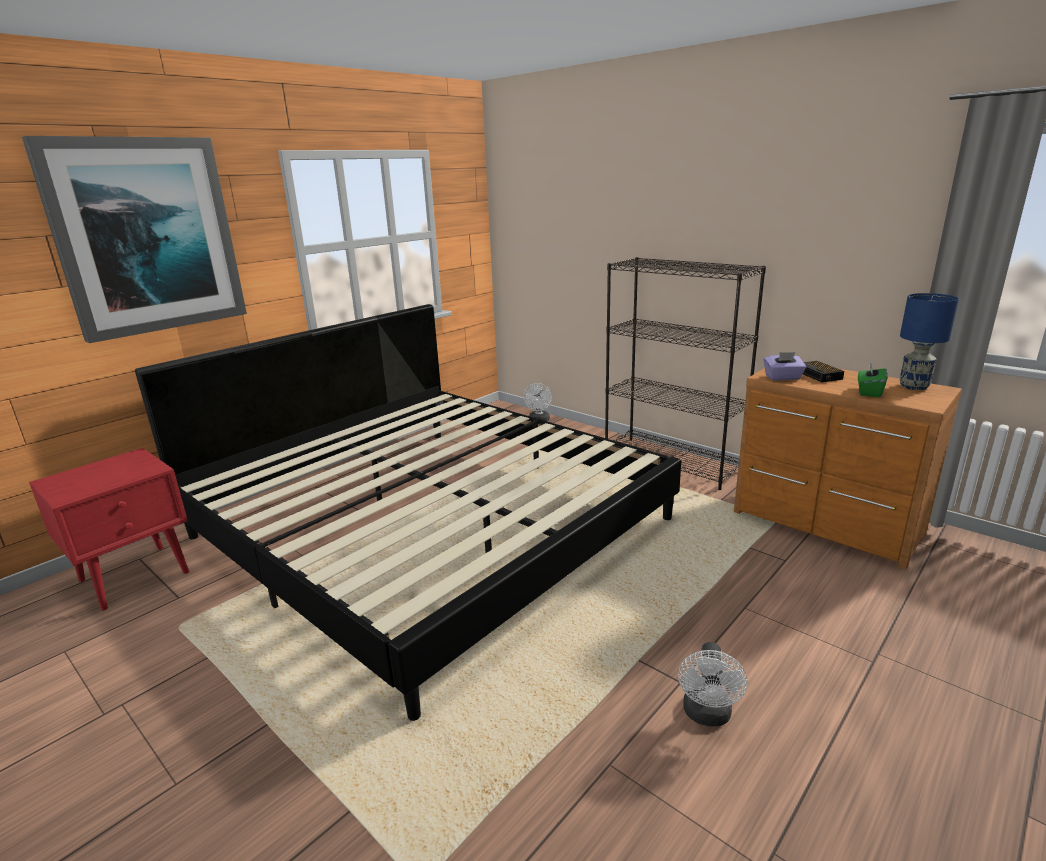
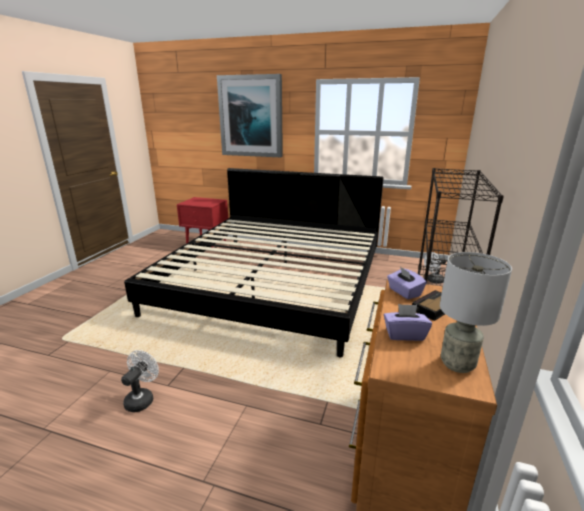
camera: 65 degrees right, 0 degrees up
white fan [678,642,747,727] -> white fan turned 120 degrees clockwise [121,350,159,412]
green tissue box [858,362,888,397] -> purple tissue box [384,304,432,341]
blue table lamp [900,293,959,390] -> grey table lamp [440,252,512,373]

